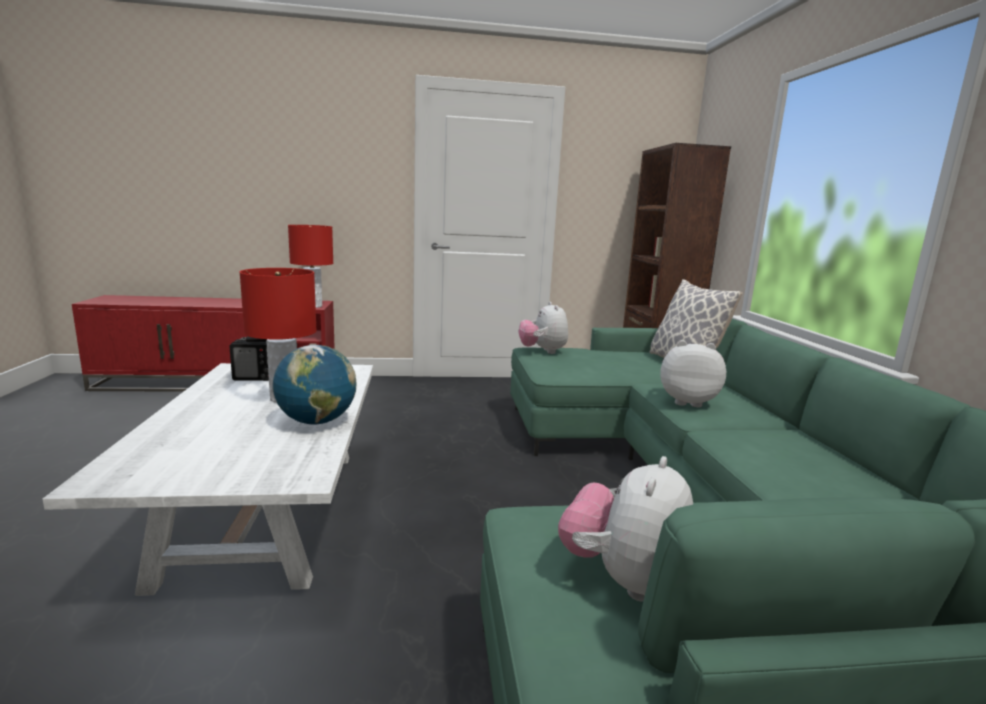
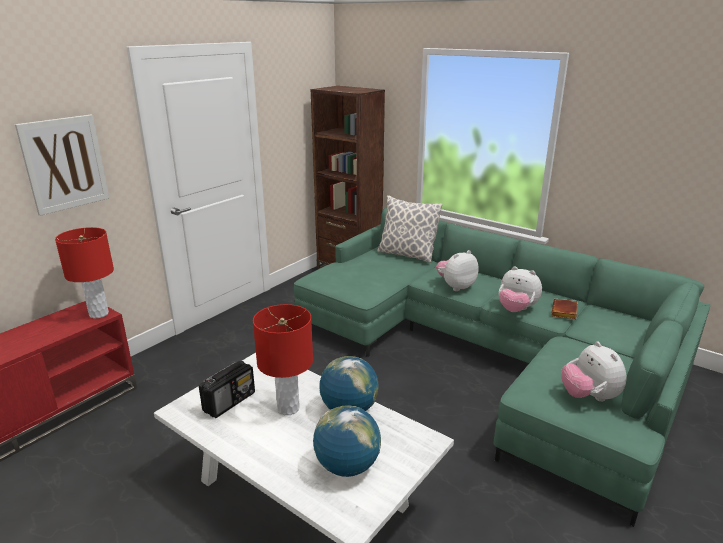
camera: 45 degrees left, 10 degrees up
plush toy [518,302,568,354] -> plush toy moved to [499,266,542,312]
none -> picture [15,115,109,216]
none -> globe [313,405,381,477]
none -> brown book [551,299,578,319]

